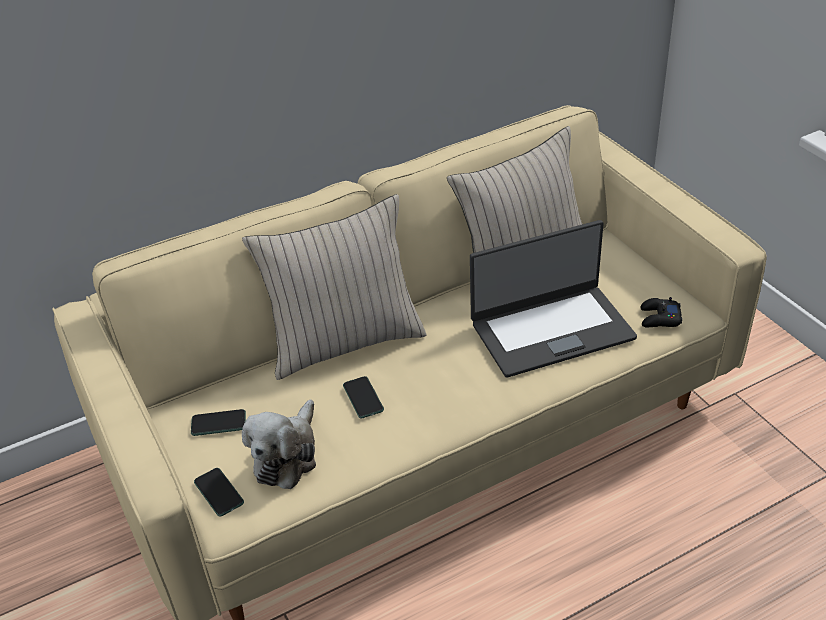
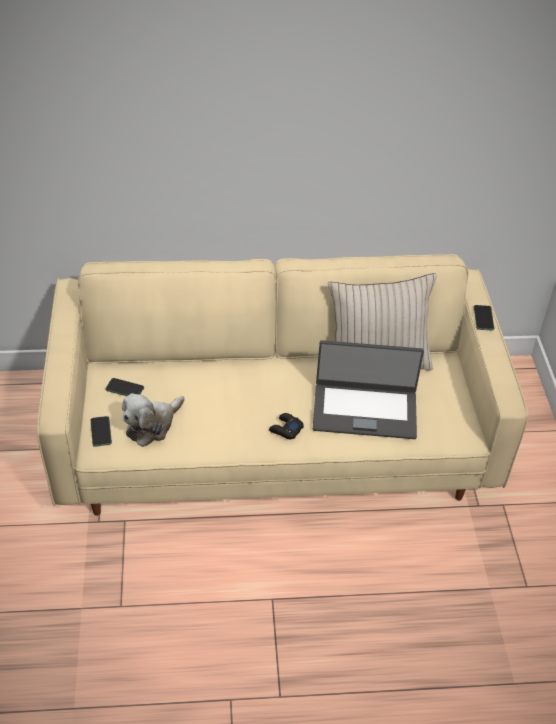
camera: 20 degrees right, 5 degrees up
beige pillow [242,194,427,380] -> none
phone [343,376,384,418] -> phone moved to [474,305,494,330]
black game controller [640,297,682,327] -> black game controller moved to [269,413,304,440]

